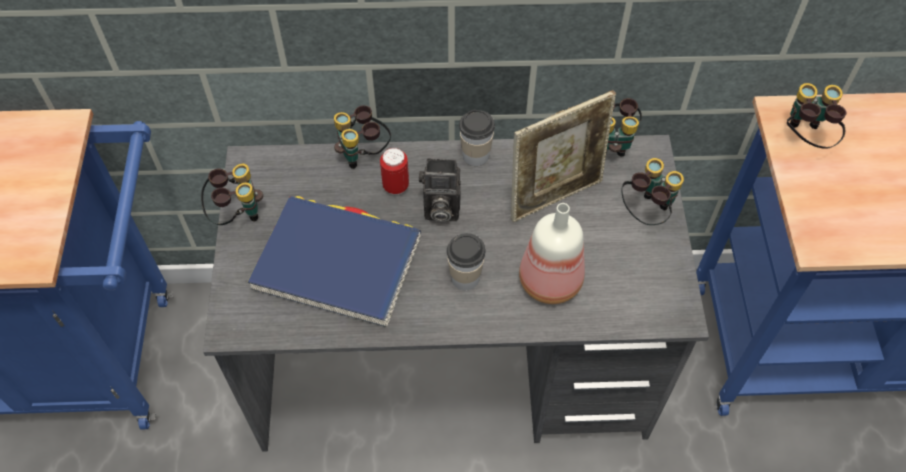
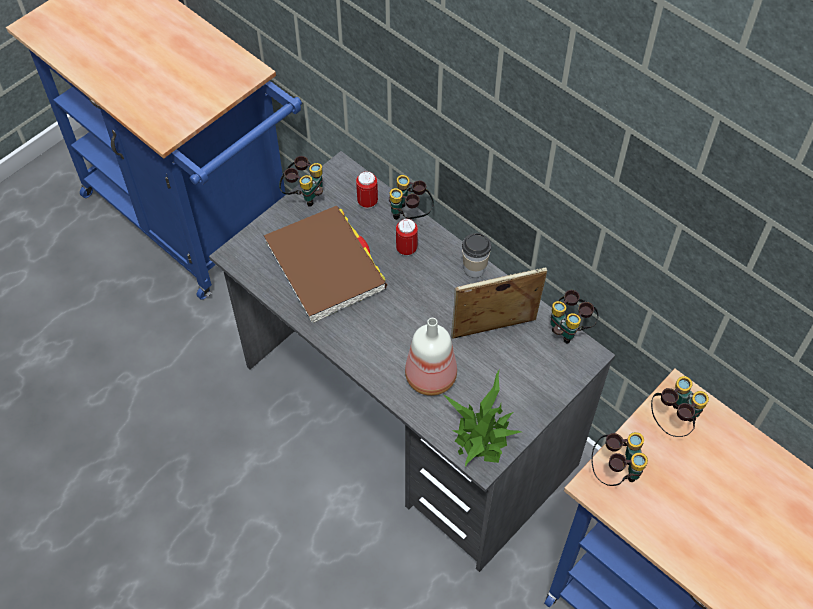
camera: 45 degrees right, 0 degrees up
blue book [247,196,421,327] -> brown book [264,206,387,323]
camera [419,158,461,222] -> none
cup [446,233,486,290] -> none
picture frame [511,90,616,222] -> picture frame turned 150 degrees clockwise [451,267,547,339]
binoculars [621,158,684,225] -> binoculars moved to [591,432,648,486]
none -> can [356,171,378,208]
none -> potted plant [444,368,521,467]

